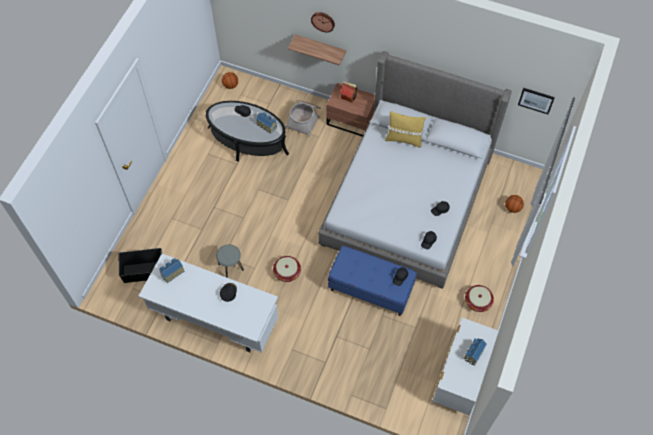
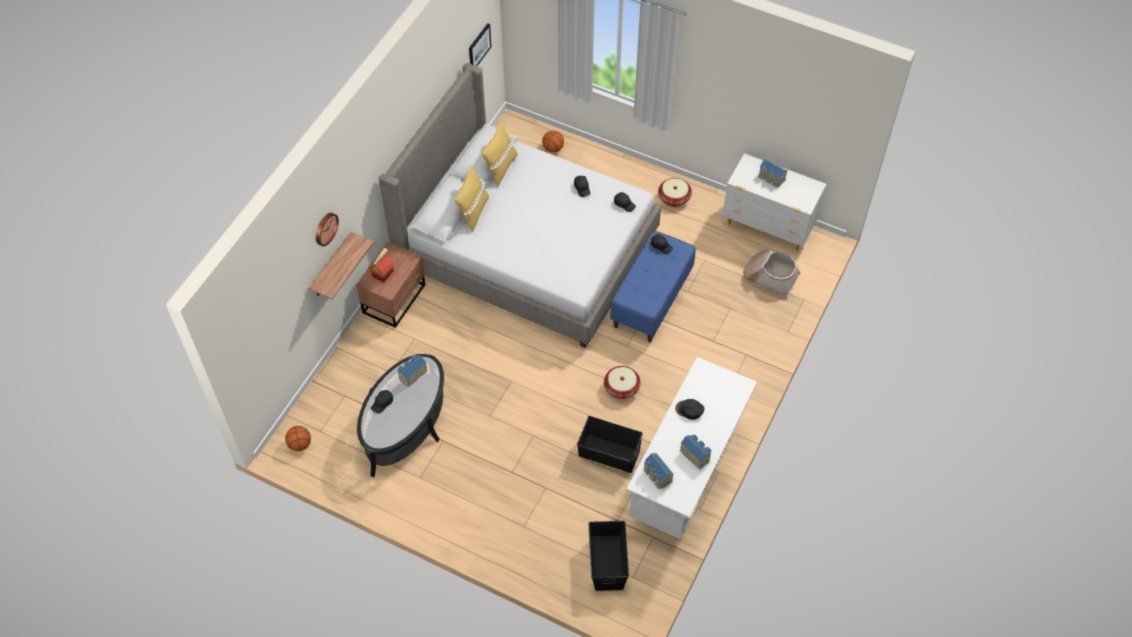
camera: 85 degrees left, 5 degrees down
grey stool [216,244,244,278] -> black storage box [577,416,643,473]
basket [285,100,321,137] -> basket moved to [743,249,801,300]
none -> yellow pillow [481,122,518,187]
none -> toy house [680,434,712,469]

